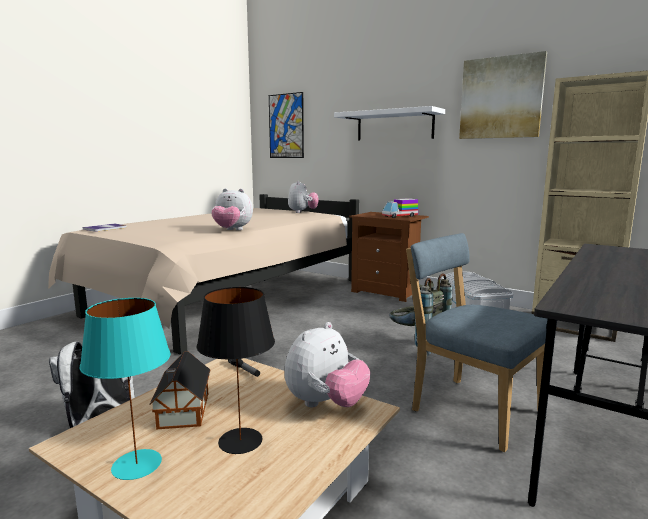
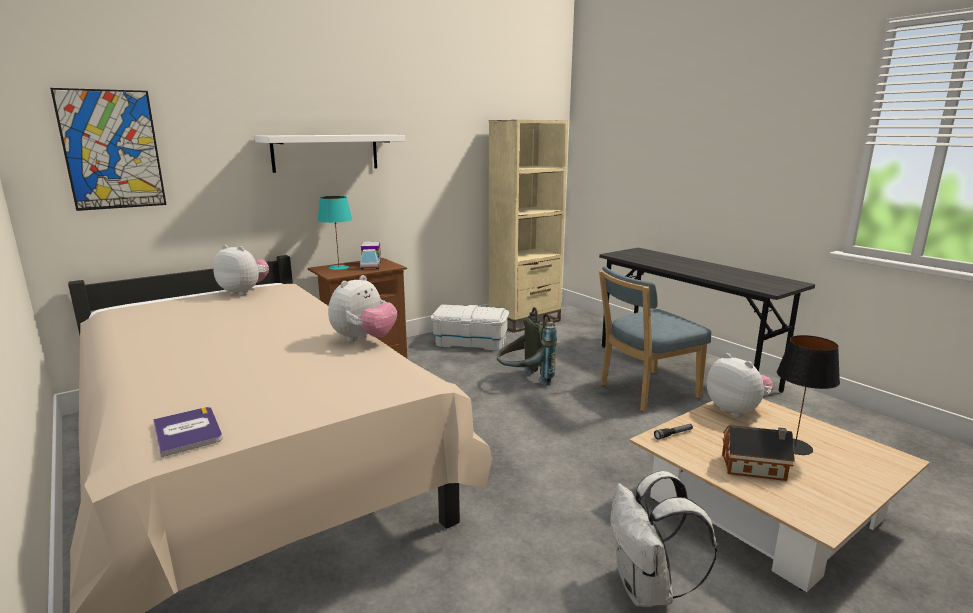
camera: 70 degrees left, 5 degrees up
turquoise table lamp [80,298,171,480] -> turquoise table lamp moved to [317,196,353,270]
picture [459,51,547,139] -> none

